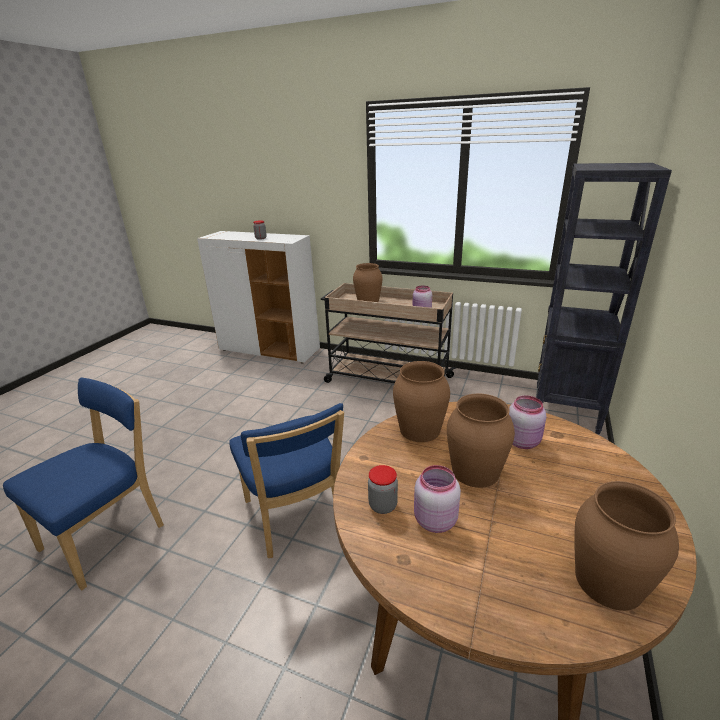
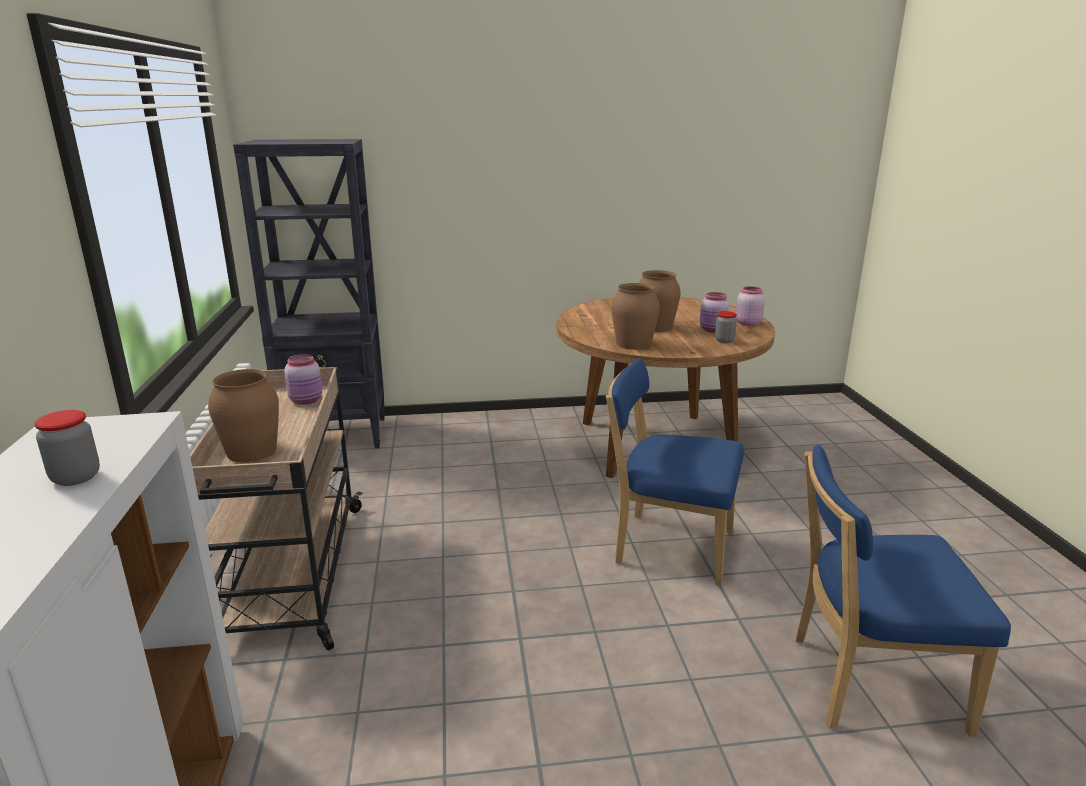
camera: 120 degrees left, 5 degrees down
blue chair [229,403,344,558] -> blue chair turned 105 degrees counterclockwise [606,358,744,586]
pink jar [509,395,546,449] -> pink jar moved to [736,287,765,326]
brown vase [575,481,679,611] -> none

